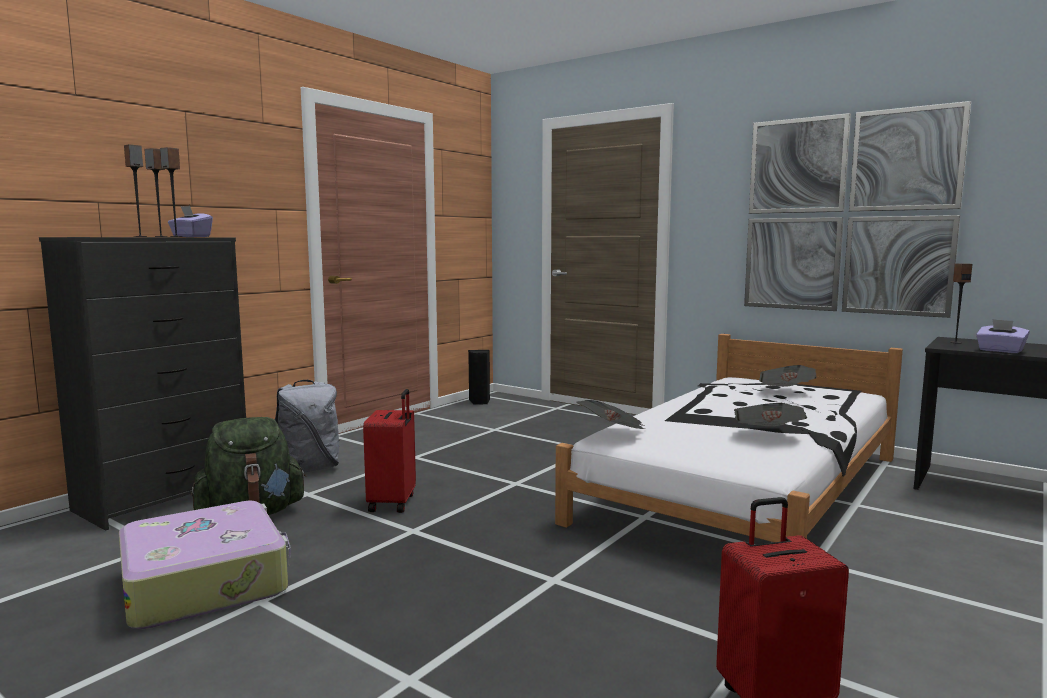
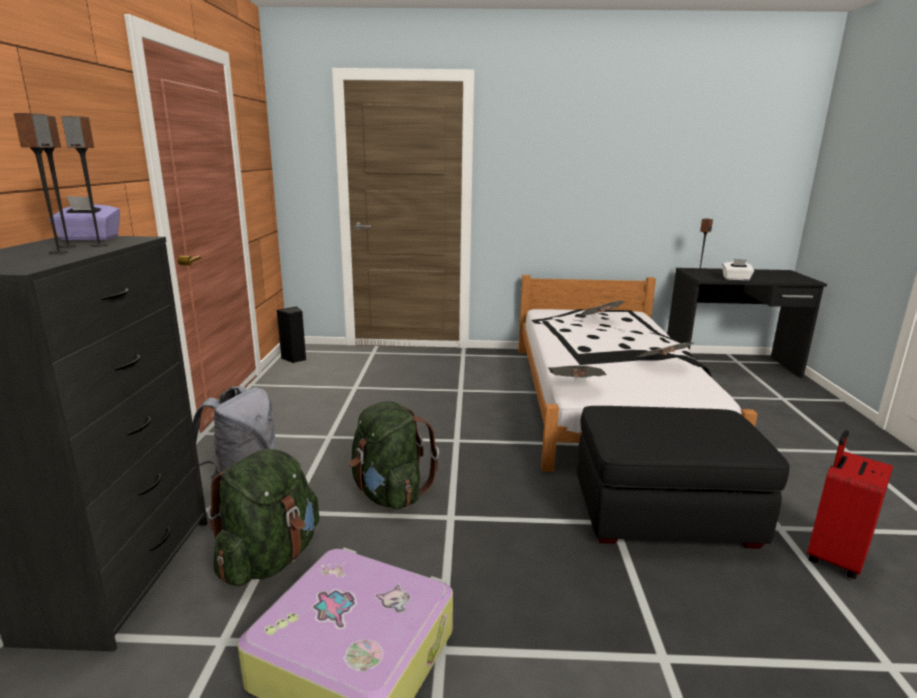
camera: 35 degrees left, 10 degrees up
red suitcase [363,389,416,513] -> green backpack [349,401,439,510]
picture [744,101,971,318] -> none
purple tissue box [976,319,1030,353] -> white tissue box [722,259,754,281]
none -> black ottoman [577,406,790,549]

